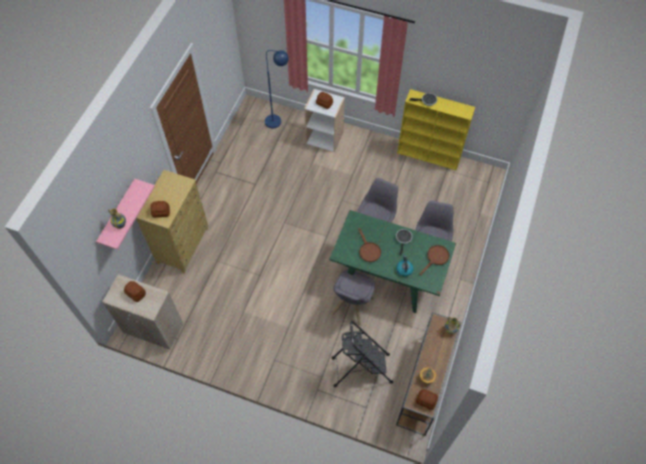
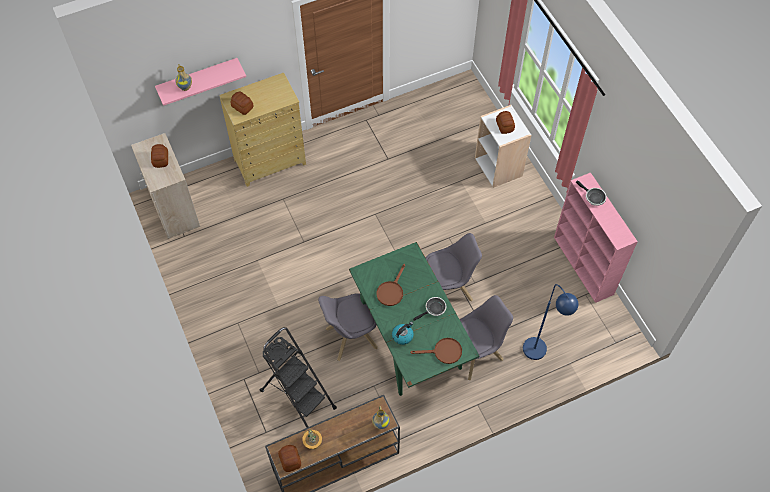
camera: 45 degrees right, 0 degrees up
blue floor lamp [265,50,289,128] -> blue floor lamp moved to [523,284,579,360]
yellow bookcase [397,89,475,170] -> pink bookcase [554,172,638,303]

